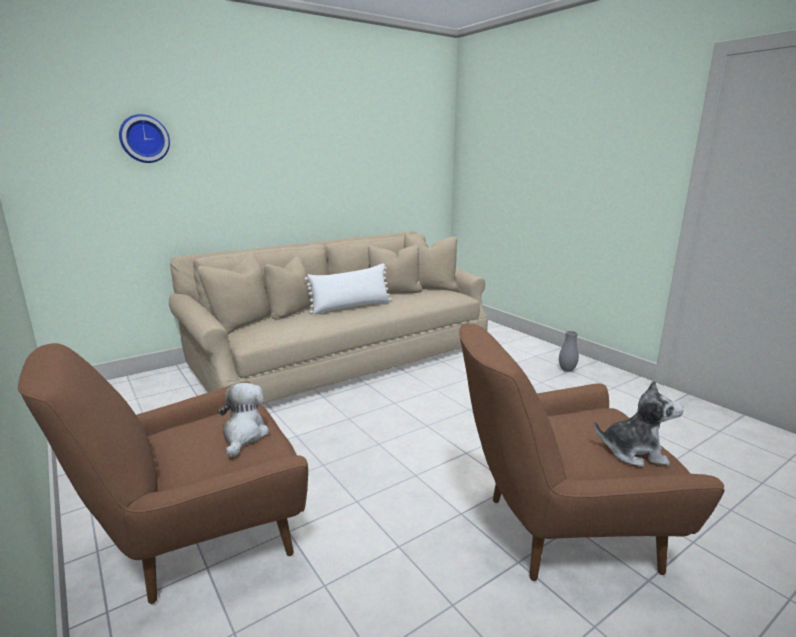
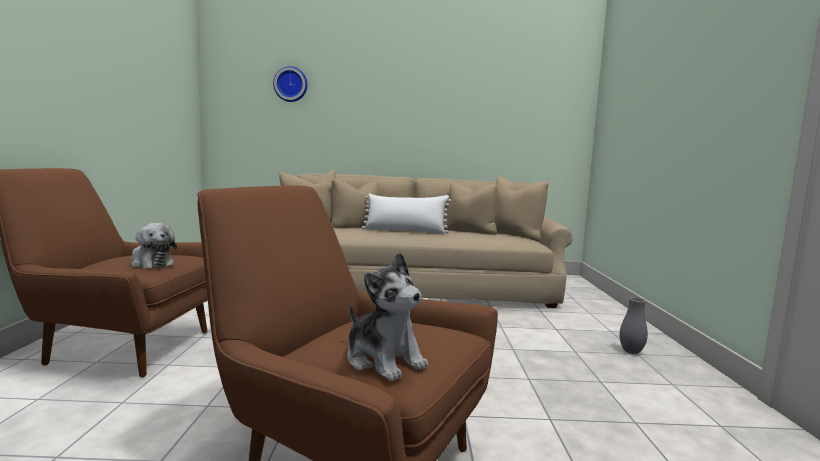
camera: 35 degrees right, 10 degrees down
plush toy [218,383,269,457] -> plush toy turned 90 degrees clockwise [131,223,177,268]

